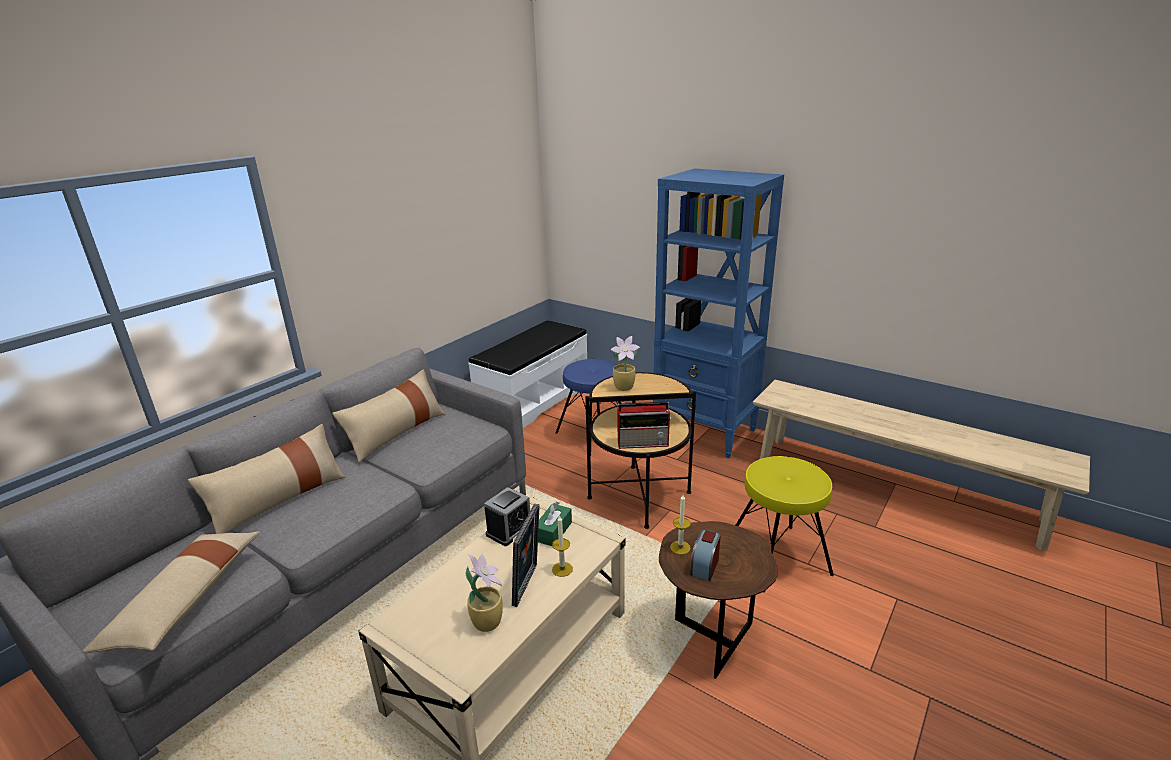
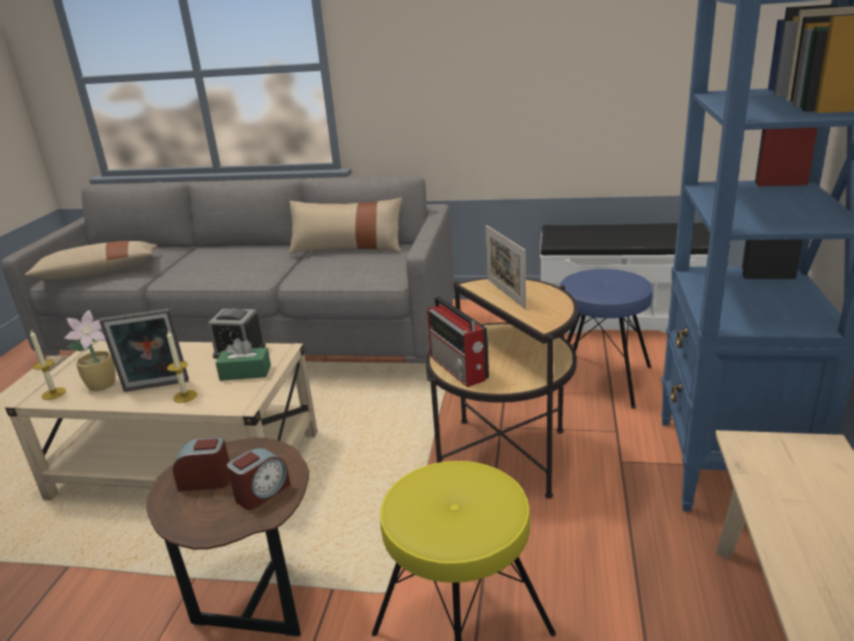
camera: 65 degrees right, 0 degrees up
beige pillow [188,424,345,534] -> none
potted plant [610,336,640,391] -> picture frame [486,225,526,309]
candle [670,495,691,555] -> candle moved to [30,330,66,400]
none -> alarm clock [227,447,291,510]

